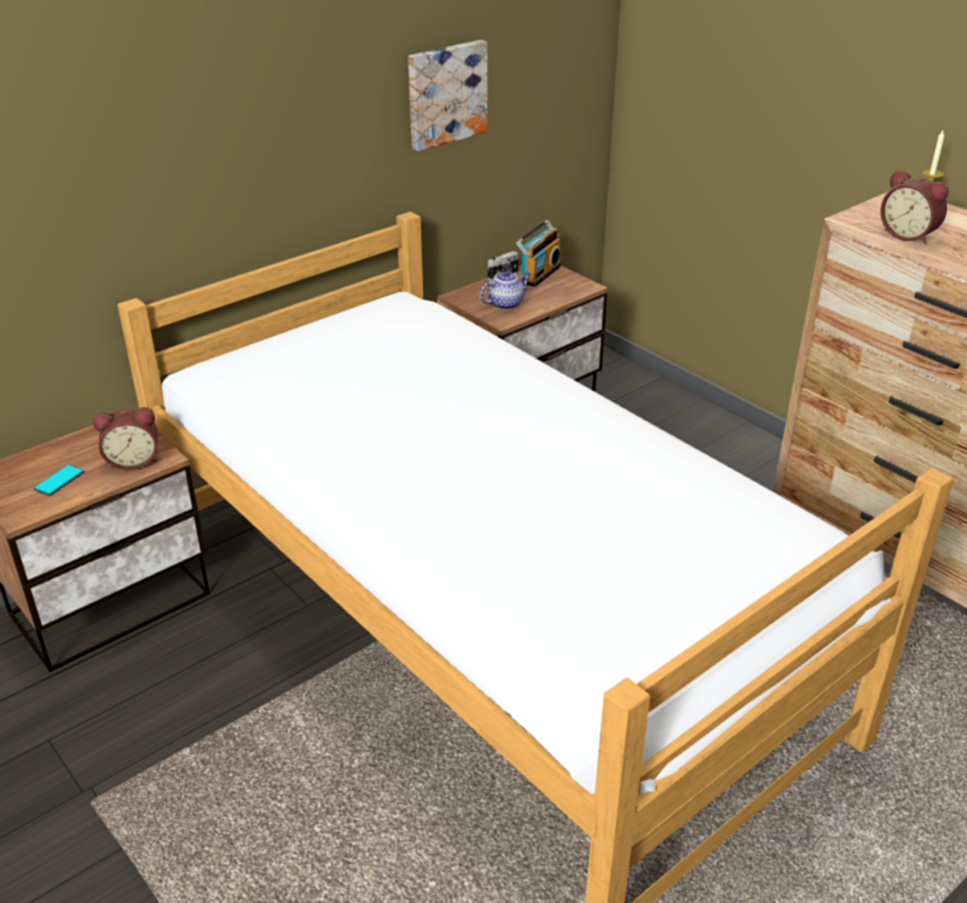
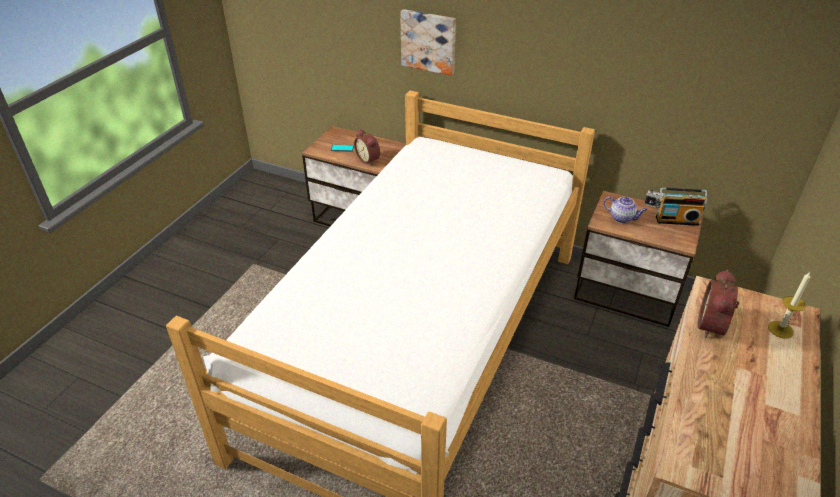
camera: 65 degrees right, 5 degrees up
picture [408,40,487,151] -> picture moved to [400,9,456,76]

